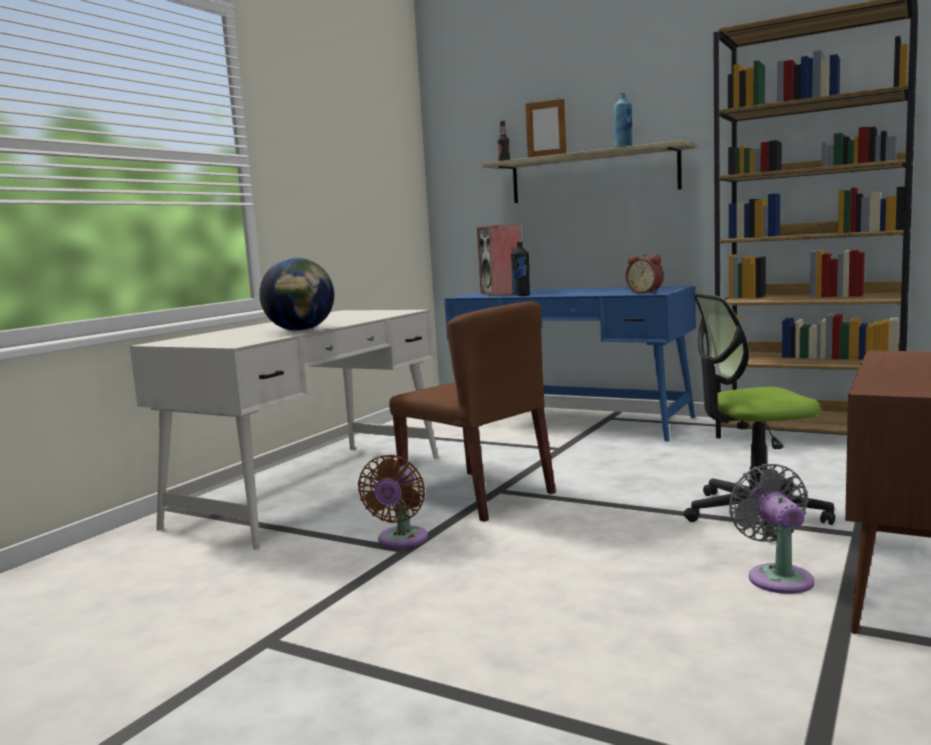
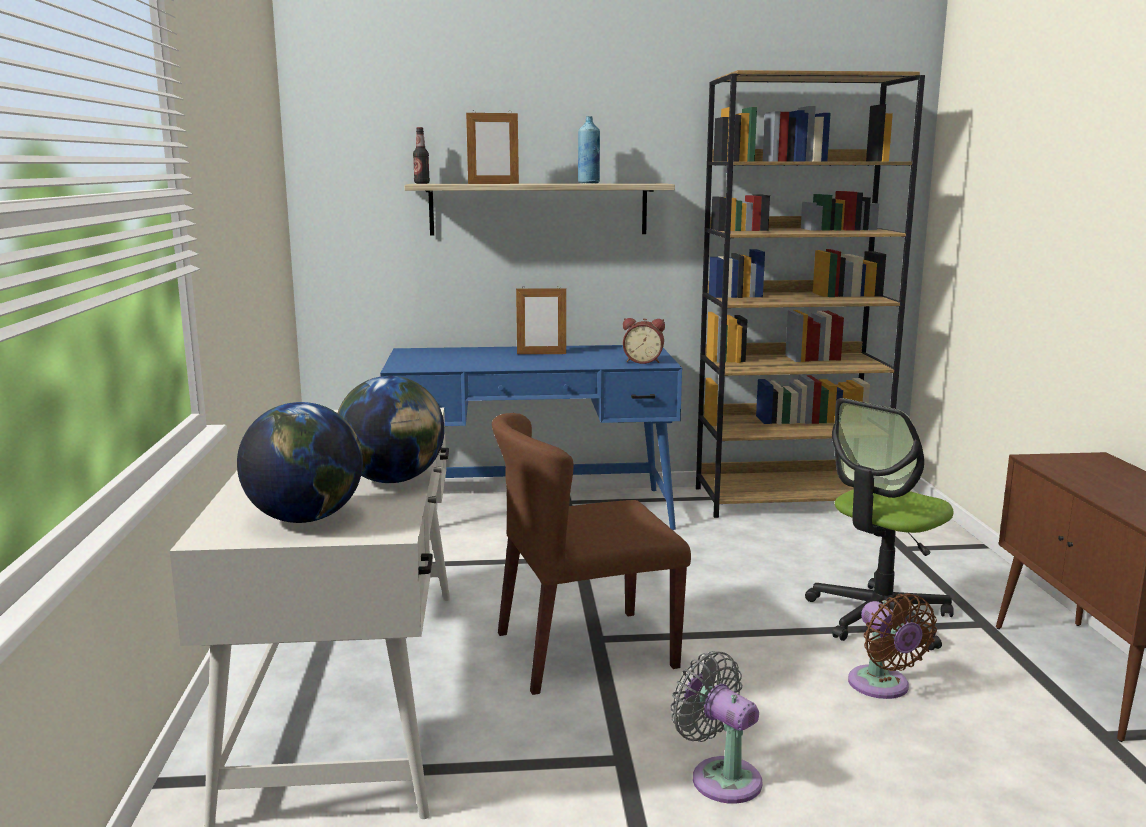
camera: 35 degrees left, 5 degrees up
brown fan [358,454,428,548] -> brown fan moved to [848,593,937,699]
brown chair [389,302,556,522] -> brown chair turned 150 degrees clockwise [492,413,691,695]
speaker [477,224,521,296] -> none
black bottle [511,242,530,296] -> none
grey fan [729,464,814,594] -> grey fan moved to [670,651,762,804]
none -> globe [237,402,363,523]
none -> picture frame [516,286,566,354]

